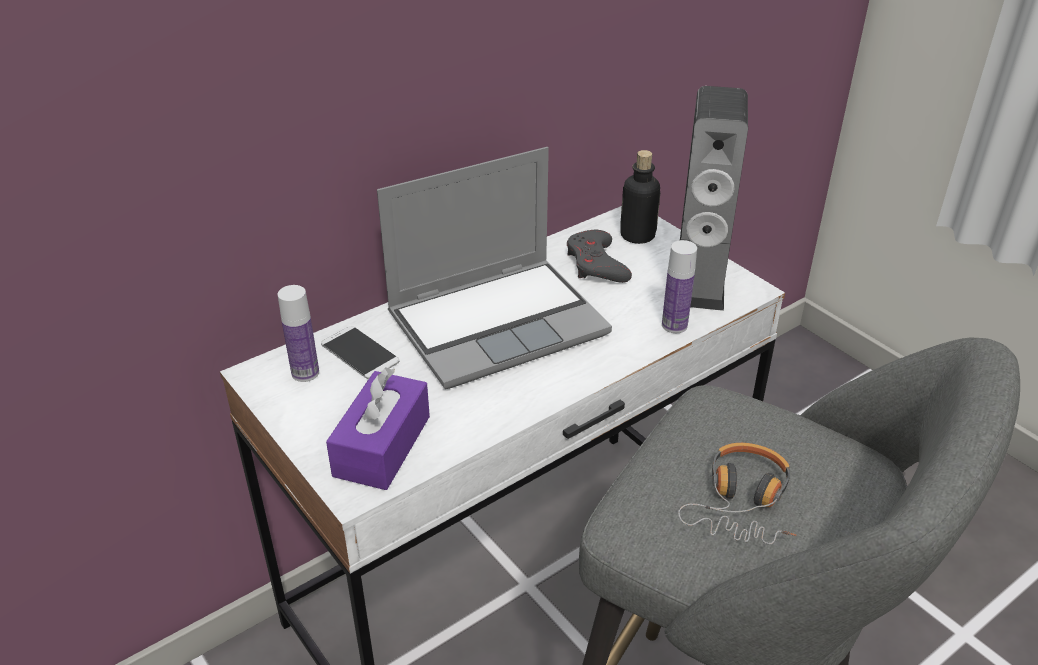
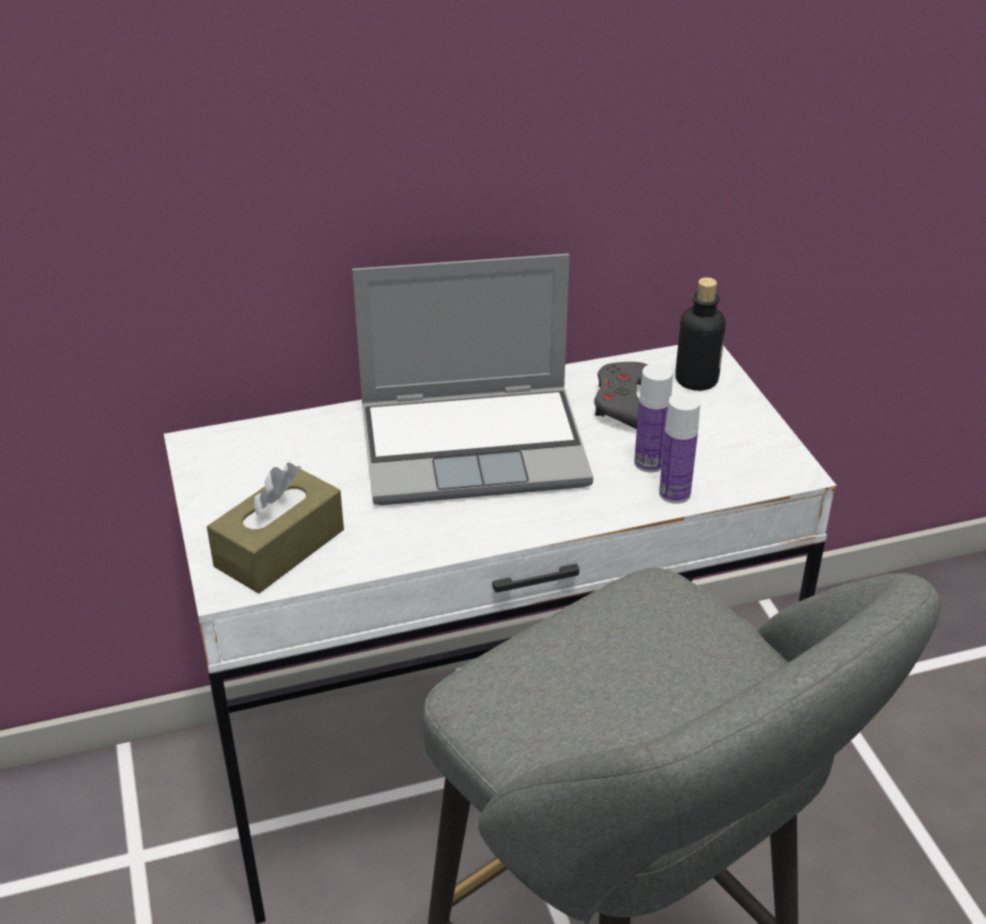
camera: 20 degrees right, 0 degrees up
bottle [278,285,319,382] -> bottle moved to [634,363,673,473]
phone [321,326,399,379] -> none
purple tissue box [326,367,430,490] -> brown tissue box [207,462,344,593]
headphones [678,443,797,544] -> none
speaker [680,86,748,311] -> none

